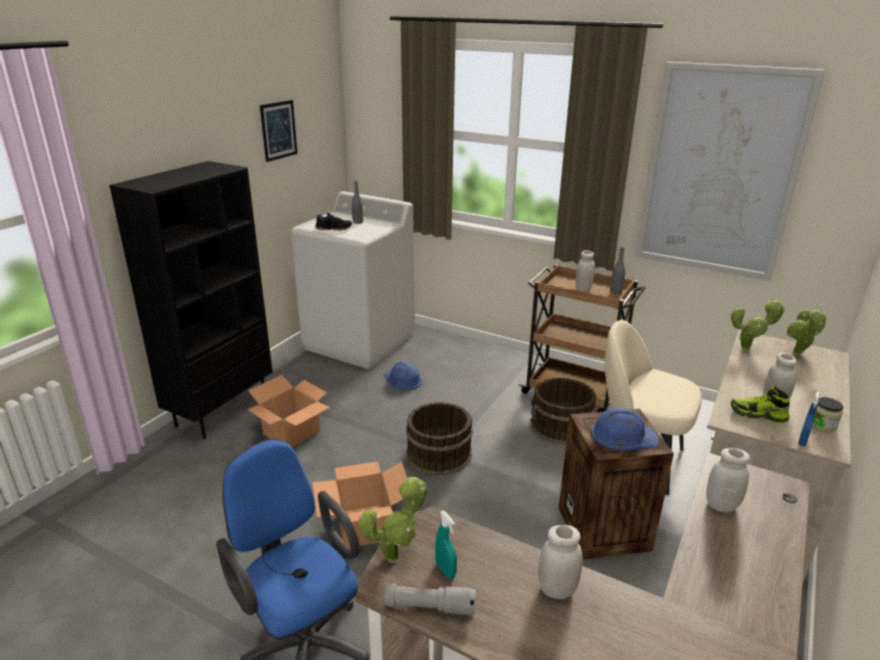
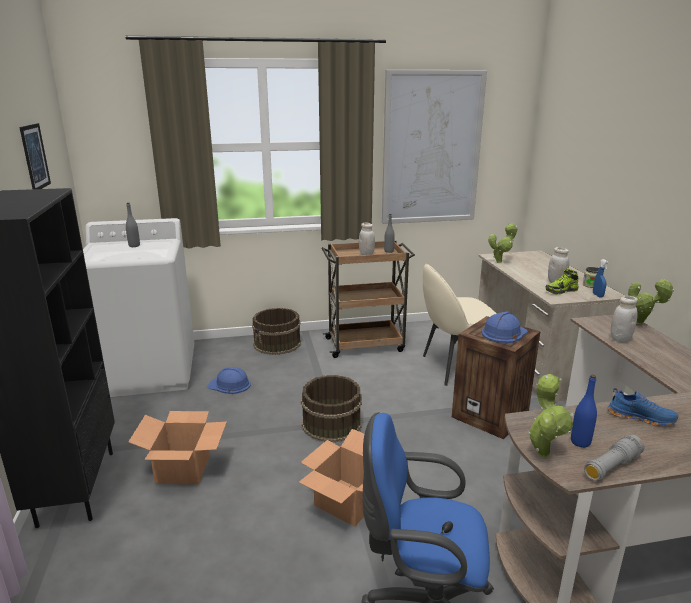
camera: 40 degrees left, 5 degrees down
black shoe [315,212,352,231] -> none
turquoise spray bottle [435,511,457,579] -> blue bottle [571,375,597,448]
brown bucket [530,378,597,445] -> brown bucket moved to [252,308,301,355]
white jar [538,525,583,599] -> blue shoe [608,388,679,426]
potted plant [787,309,826,355] -> potted plant moved to [628,278,674,325]

